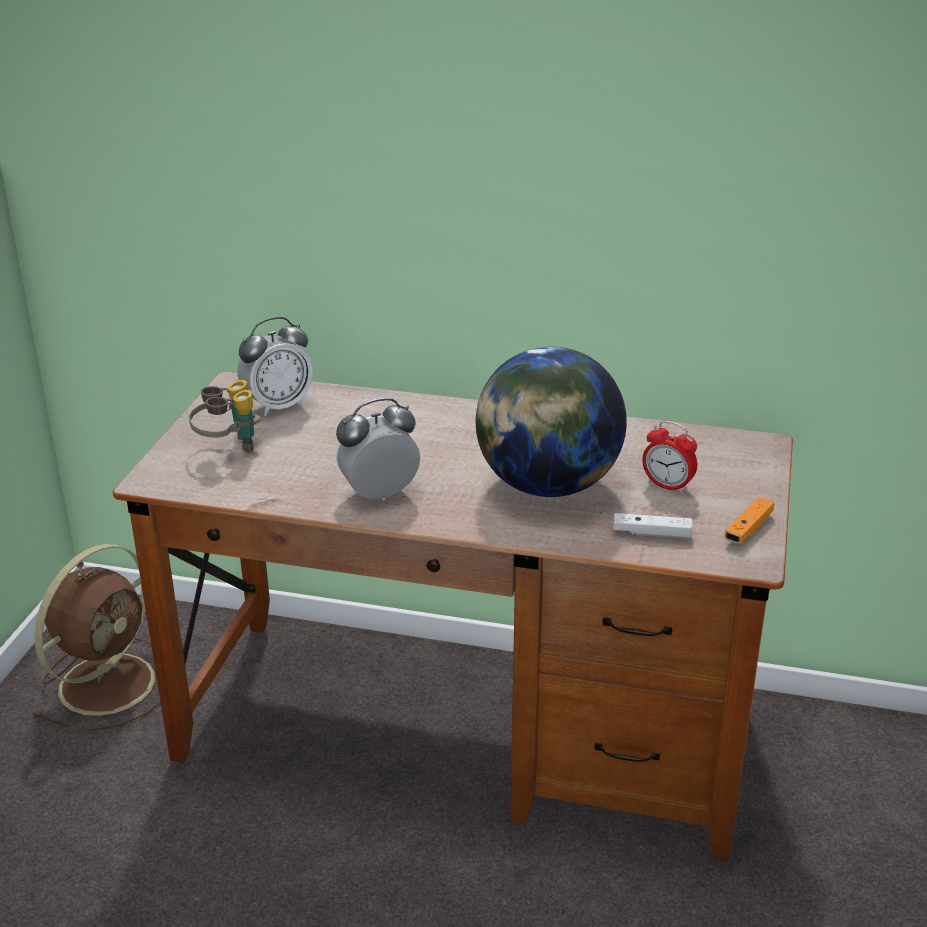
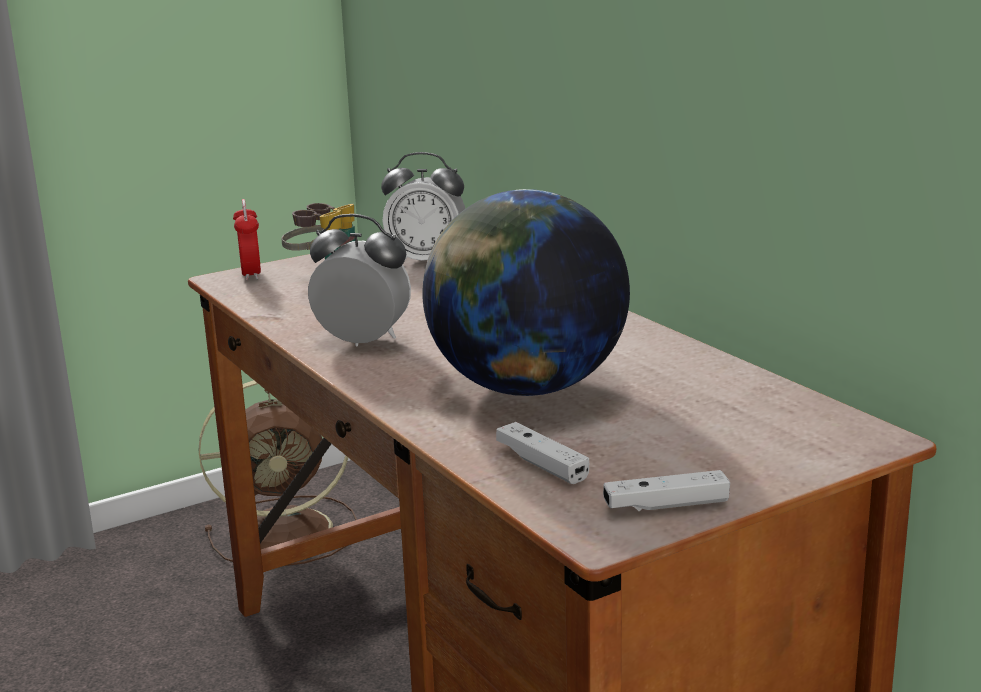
camera: 45 degrees right, 10 degrees down
alarm clock [642,421,697,493] -> alarm clock moved to [233,199,261,281]
orange game controller [724,497,775,544] -> white game controller [603,470,730,511]

